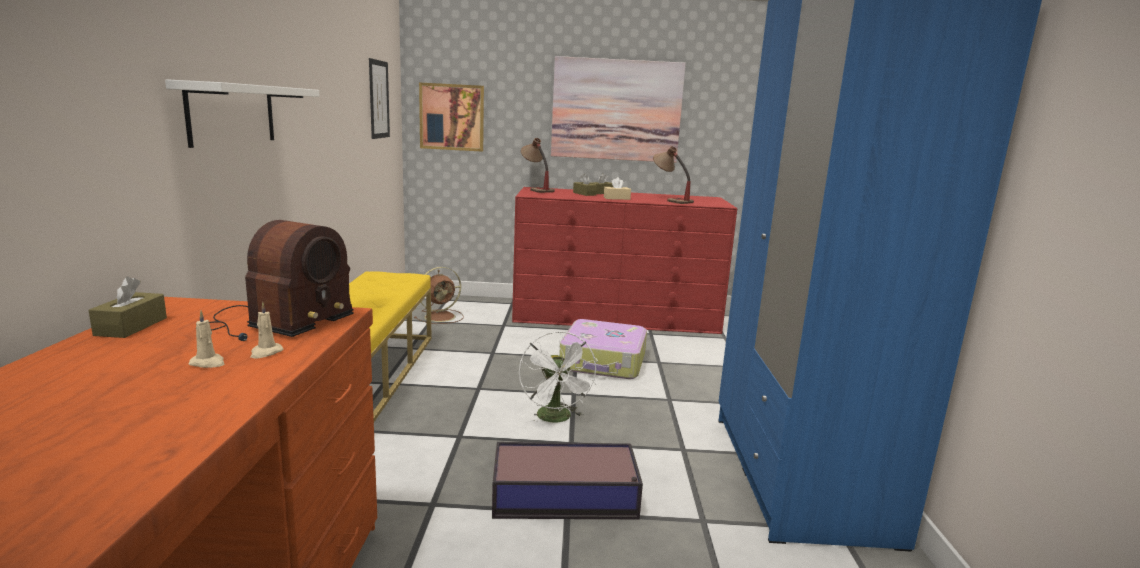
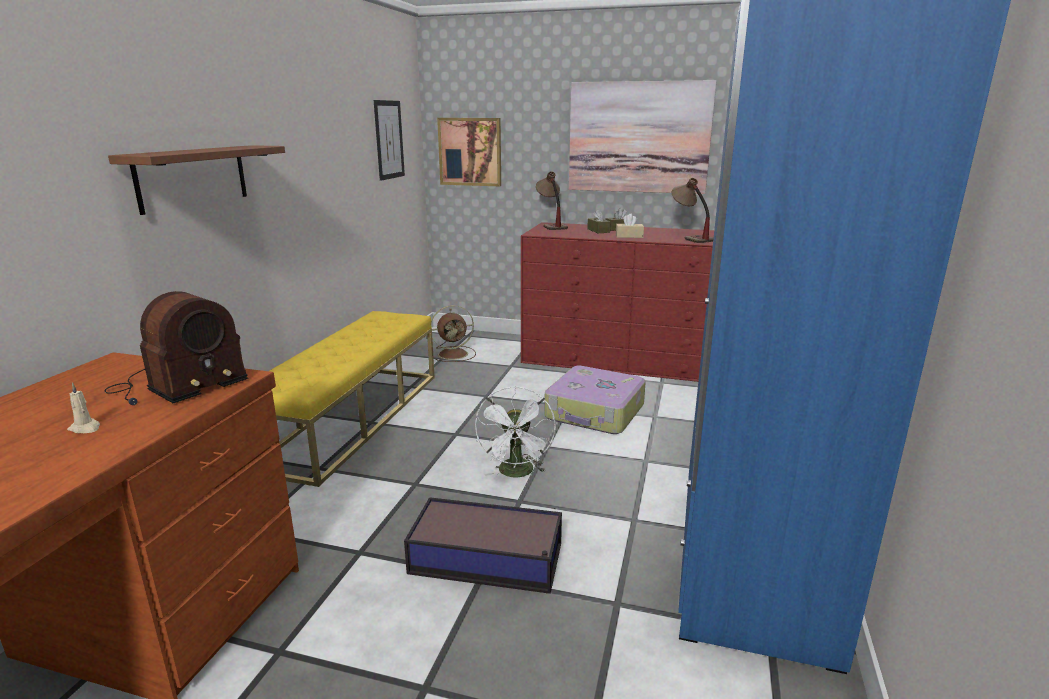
camera: 15 degrees right, 5 degrees up
brown tissue box [88,276,167,338] -> none
white shelf [165,79,319,148] -> brown shelf [108,145,285,215]
beige candle [251,302,283,359] -> none

